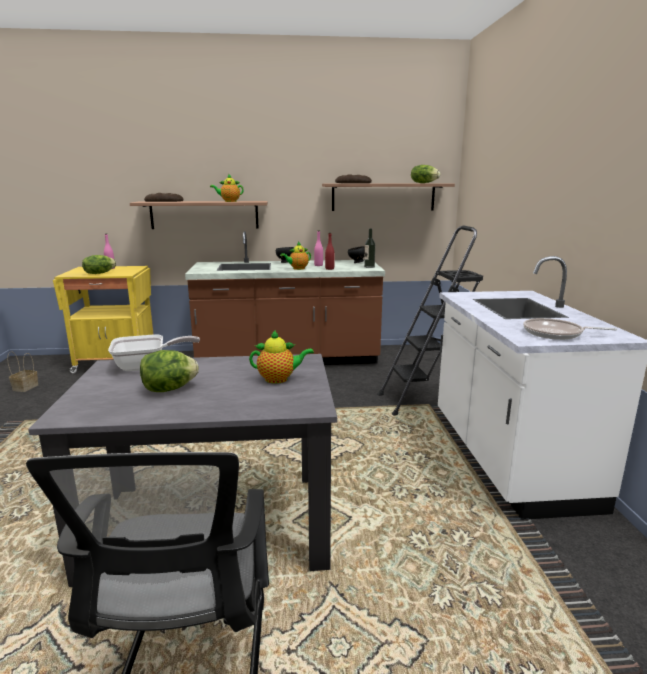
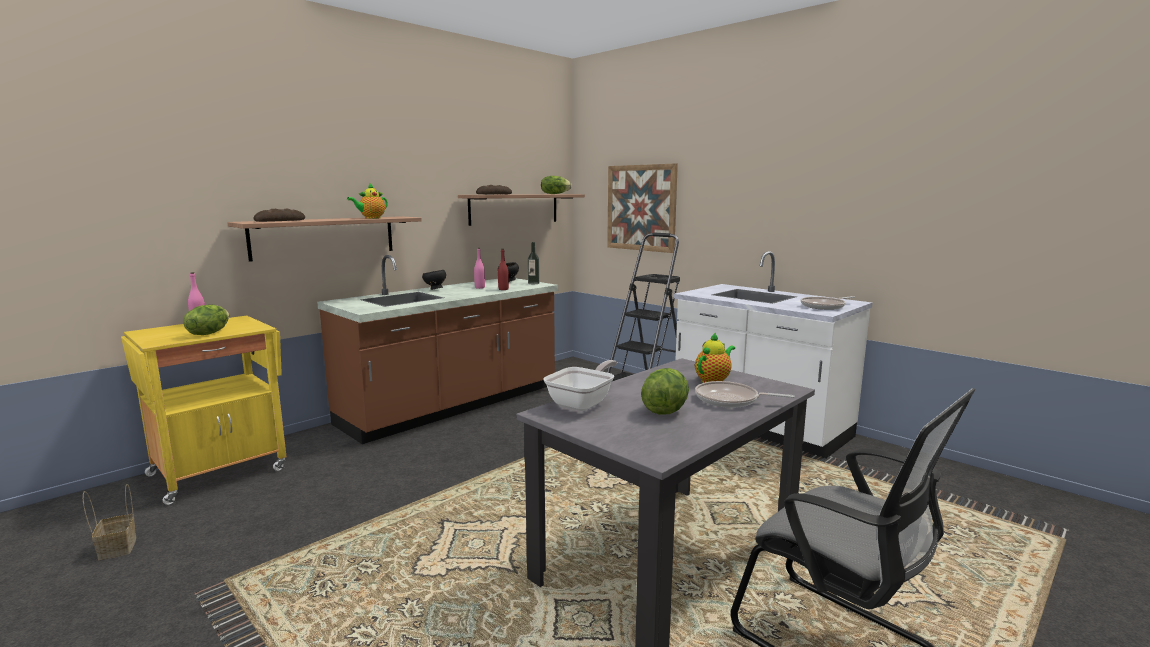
camera: 40 degrees left, 5 degrees down
teapot [280,242,311,270] -> none
none -> picture [607,163,678,253]
none -> frying pan [695,381,795,408]

